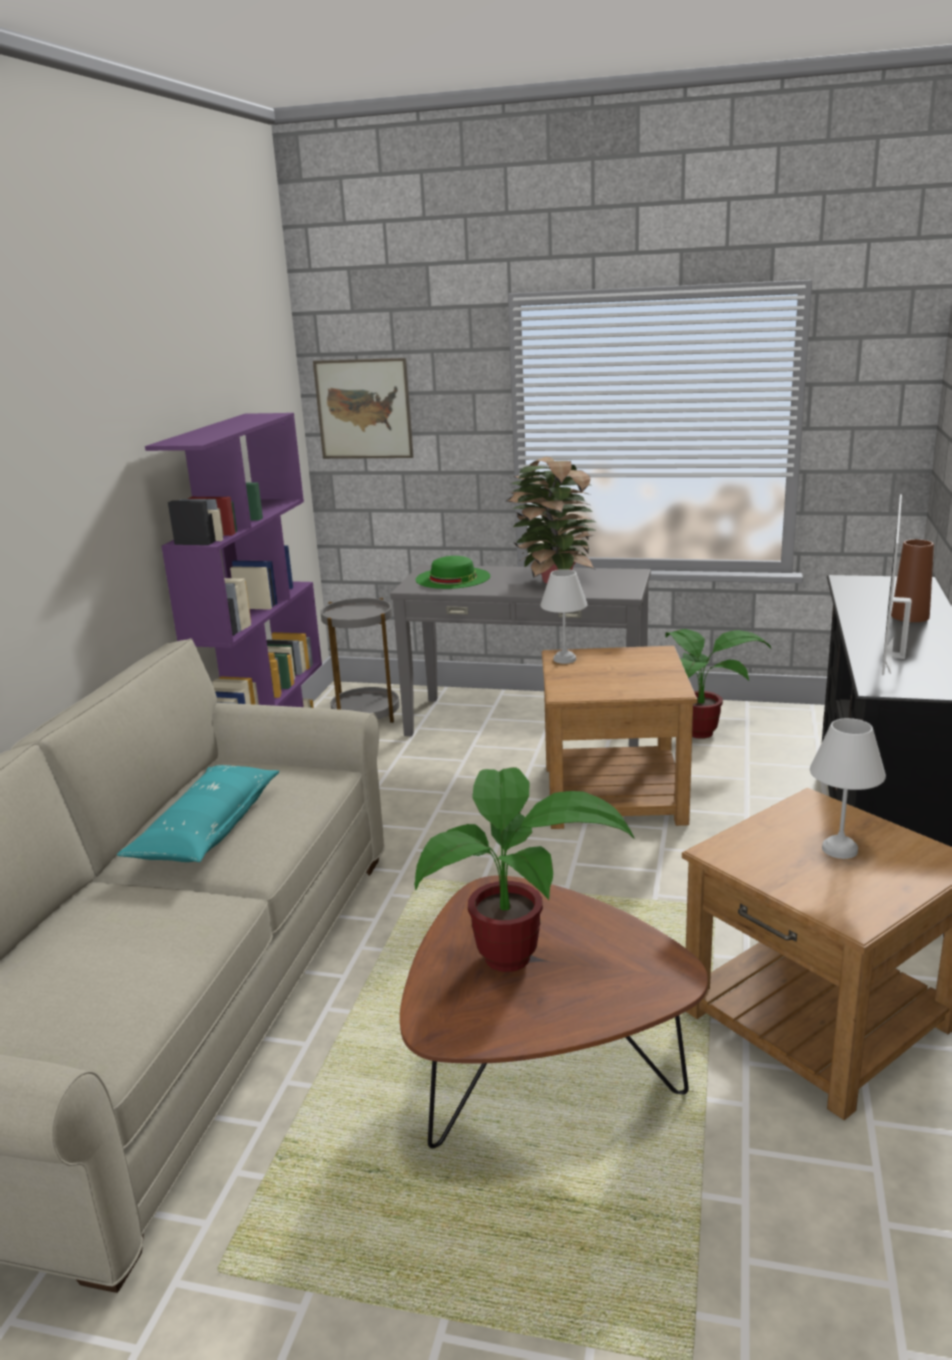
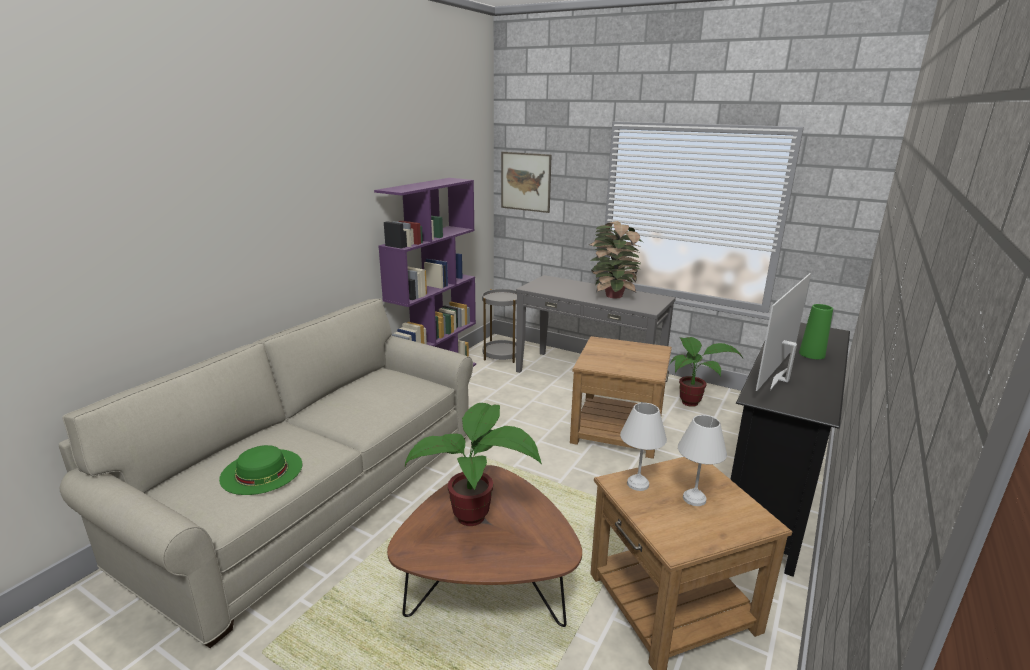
camera: 15 degrees right, 0 degrees up
turquoise pillow [117,765,280,862] -> none
green hat [416,556,490,589] -> green hat moved to [219,445,302,495]
white table lamp [540,569,588,664] -> white table lamp moved to [620,403,667,491]
brown vase [891,539,934,622] -> green vase [799,304,833,359]

